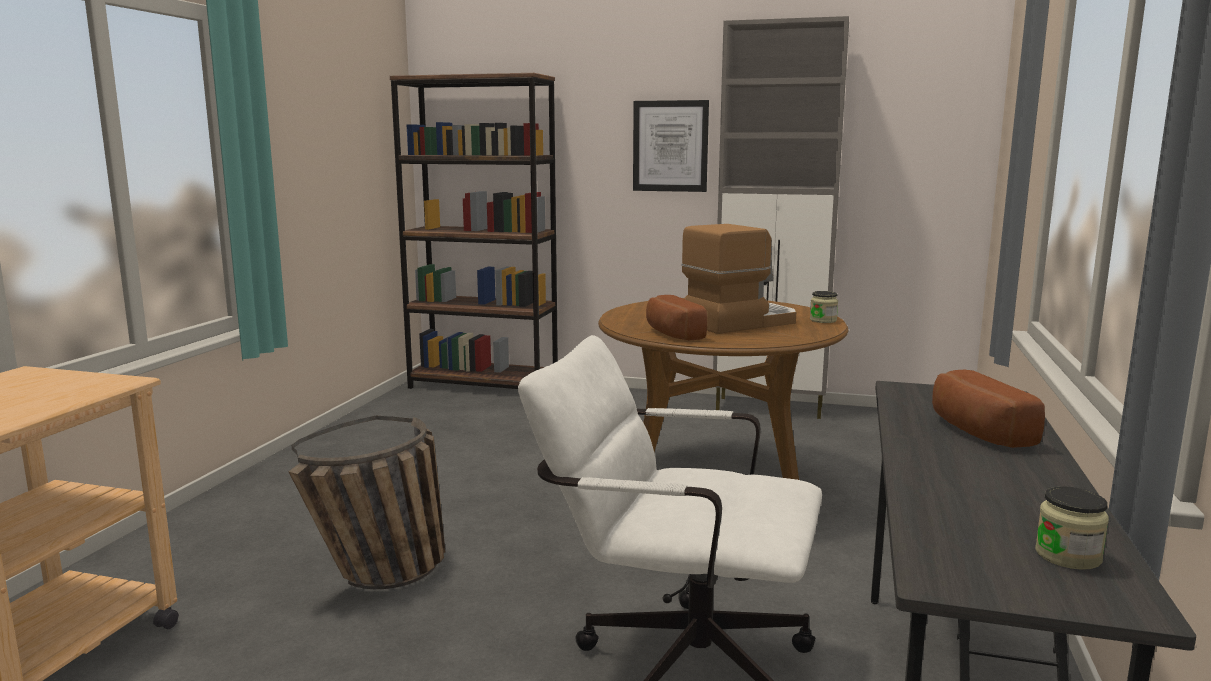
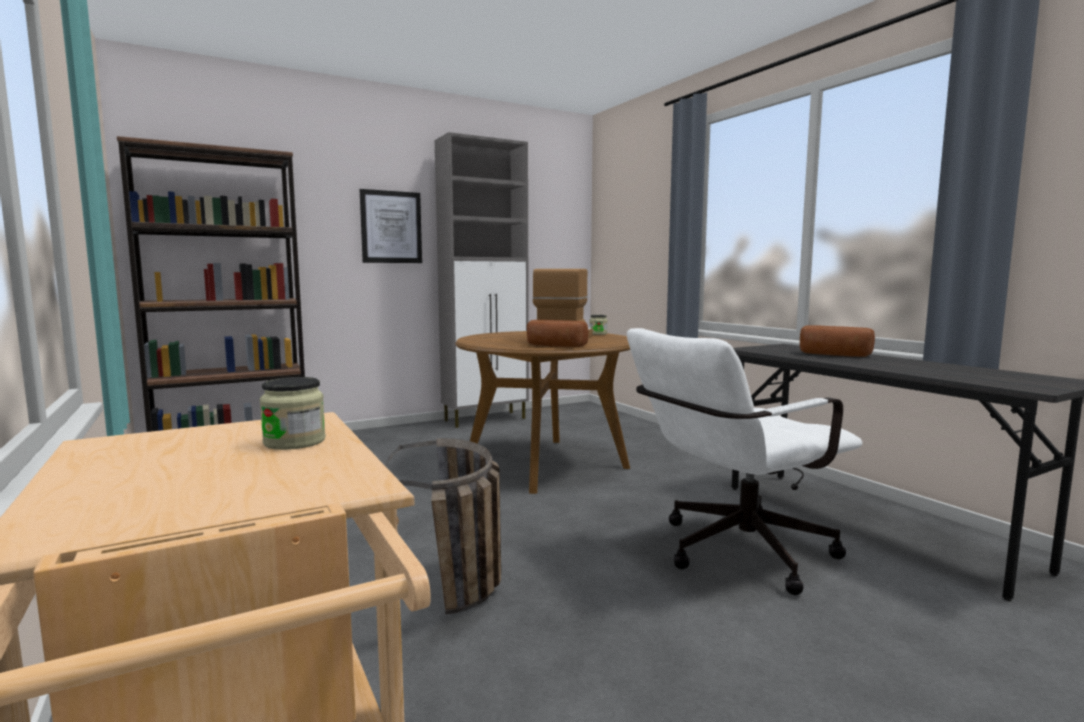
camera: 45 degrees left, 5 degrees down
jar [1035,486,1109,570] -> jar moved to [260,377,326,450]

